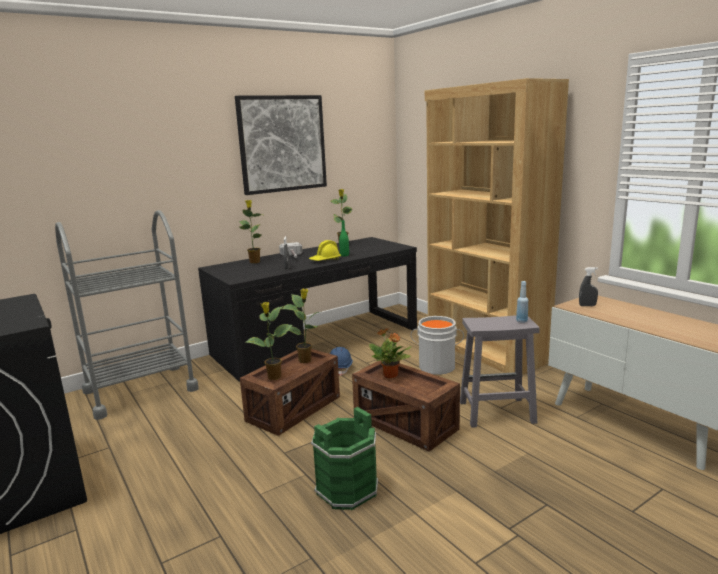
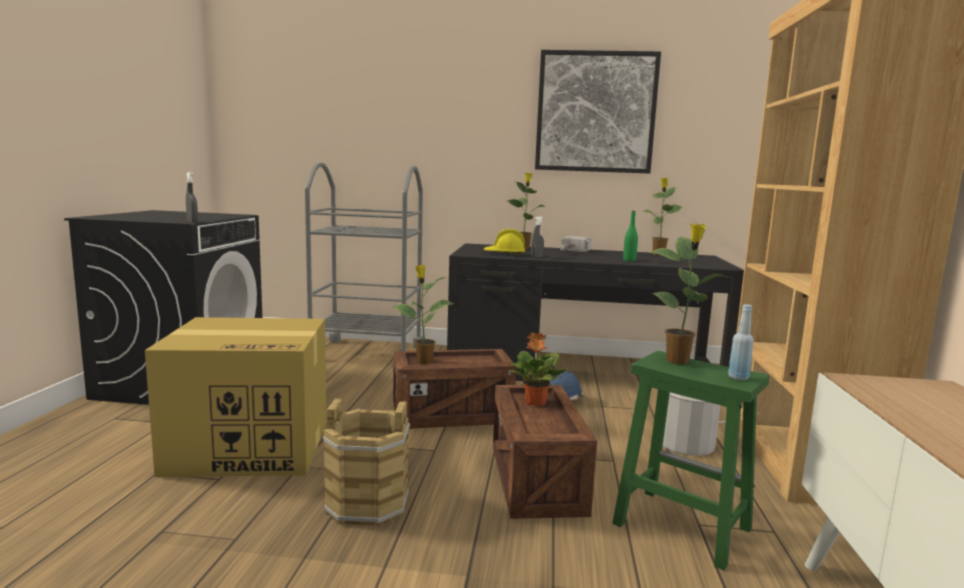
camera: 40 degrees right, 5 degrees down
potted plant [282,289,319,363] -> potted plant moved to [649,223,728,364]
yellow hard hat [309,240,341,261] -> yellow hard hat moved to [483,229,525,256]
green bucket [311,407,378,510] -> brown bucket [323,399,410,527]
grey stool [460,315,540,428] -> green stool [612,351,769,570]
grey spray bottle [579,267,598,306] -> grey spray bottle moved to [186,172,198,222]
none -> cardboard box [145,317,327,477]

